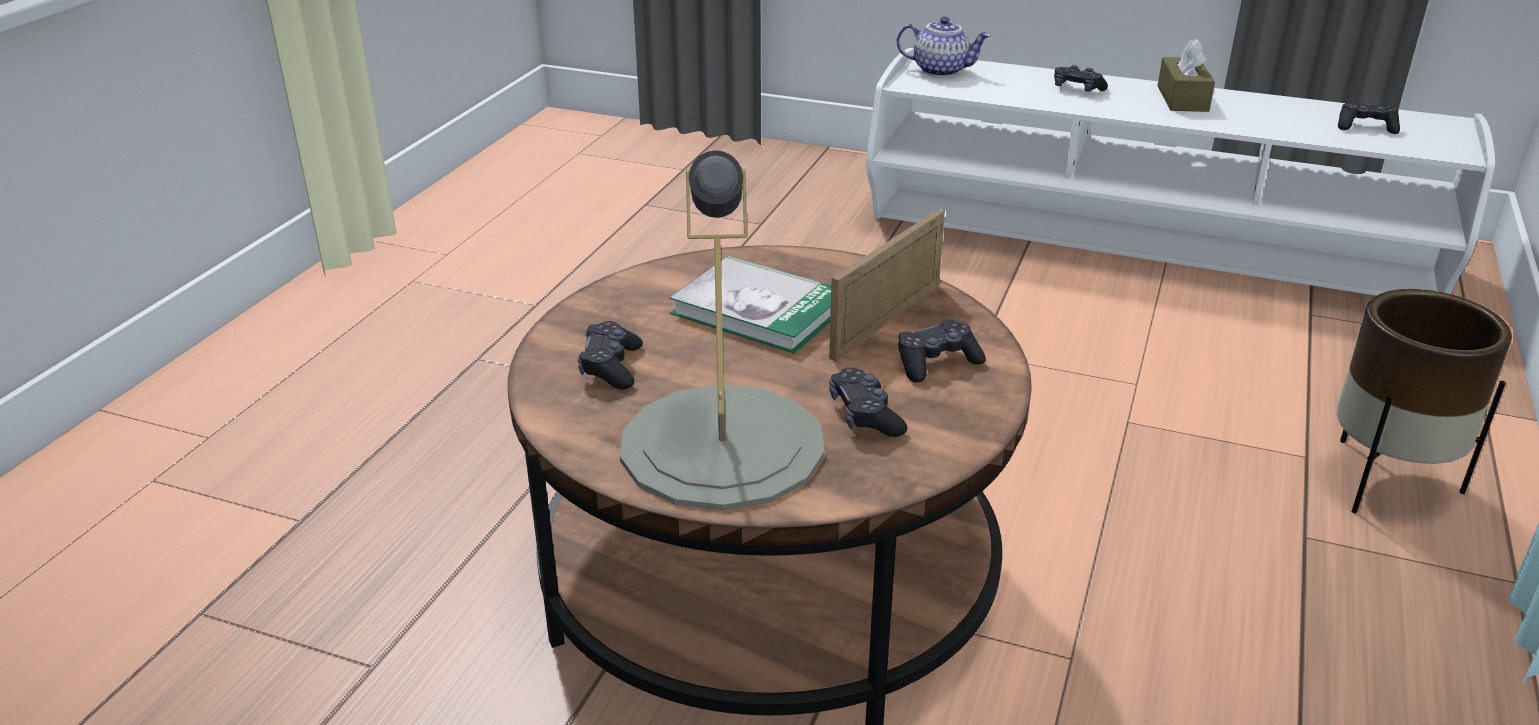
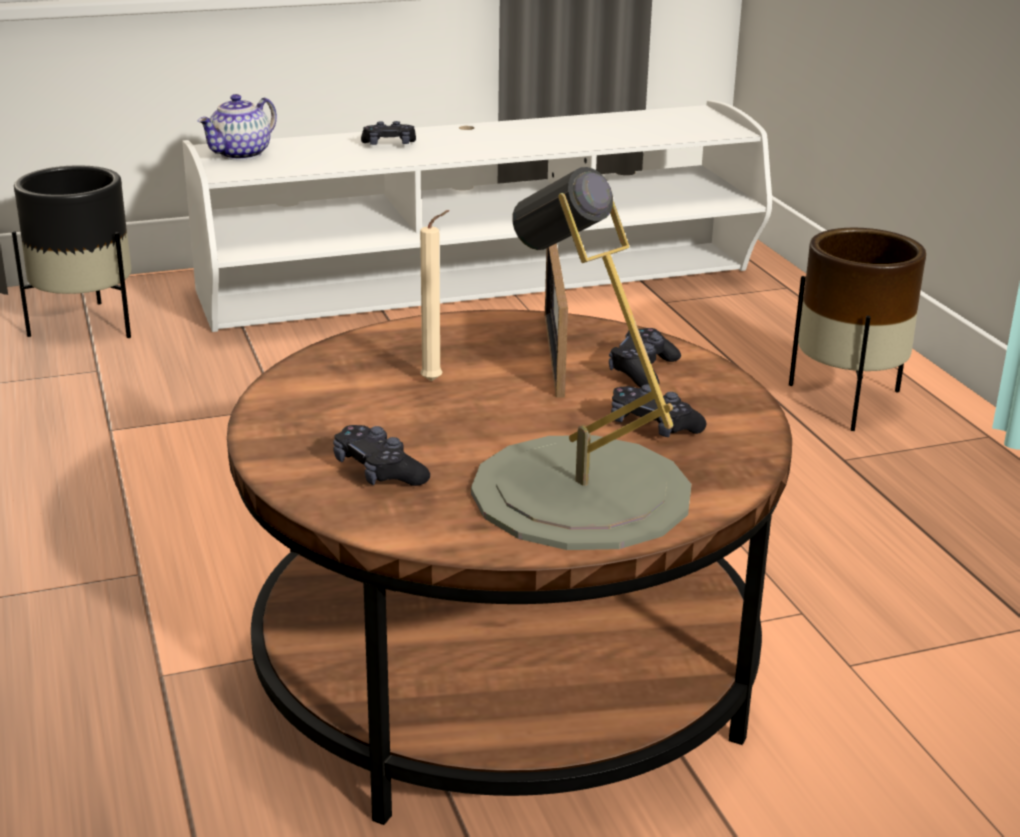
camera: 40 degrees left, 5 degrees down
book [669,256,831,353] -> beige candle [420,210,449,382]
teapot [897,16,991,77] -> teapot turned 150 degrees clockwise [198,94,277,160]
brown tissue box [1157,39,1215,112] -> none
black game controller [1338,101,1400,134] -> none
none -> black planter [12,165,131,338]

